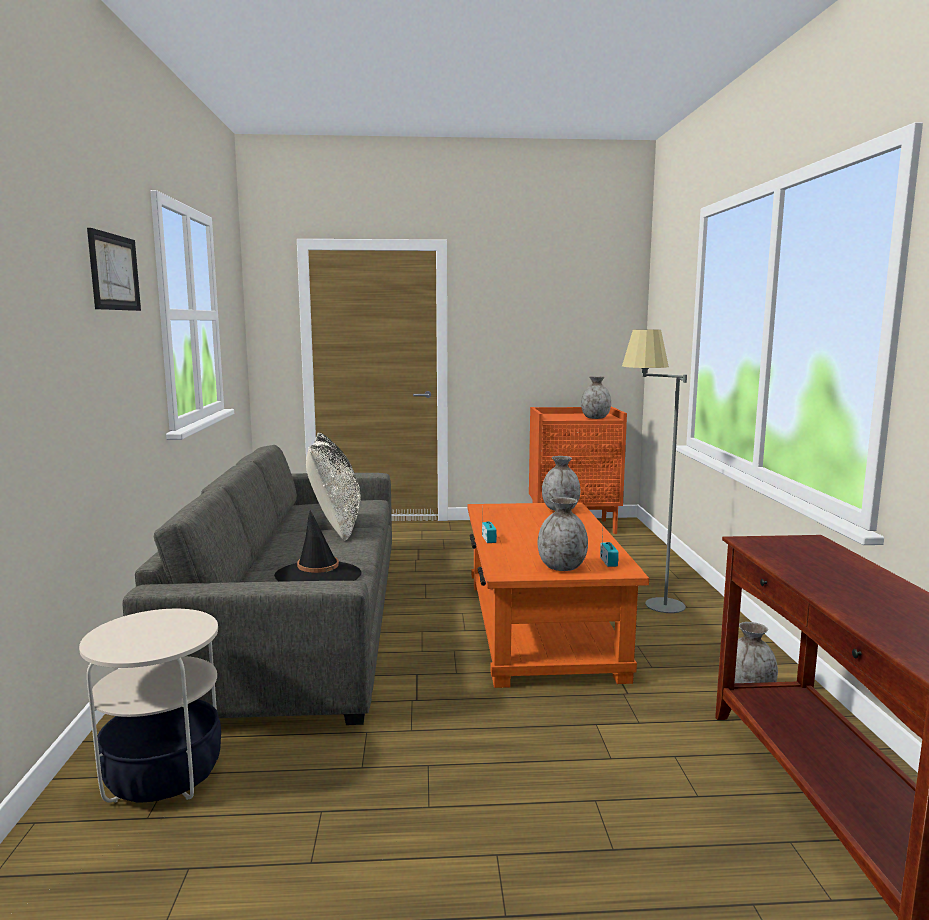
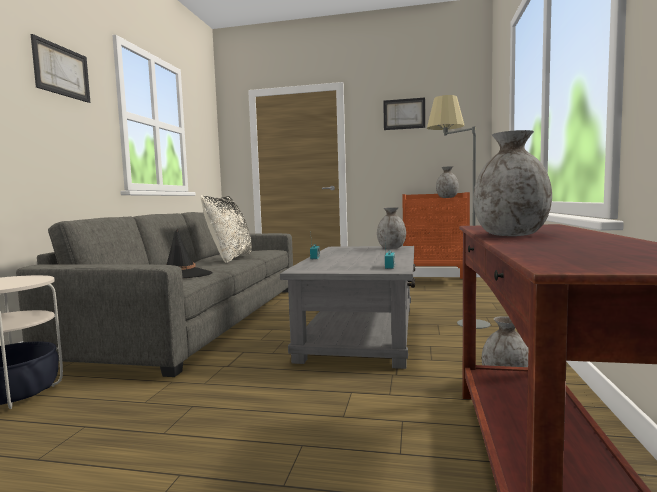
camera: 15 degrees right, 5 degrees down
orange coffee table [468,502,649,688] -> grey coffee table [280,246,415,369]
grey vase [538,497,588,571] -> grey vase moved to [473,130,552,236]
none -> picture [383,98,425,130]

